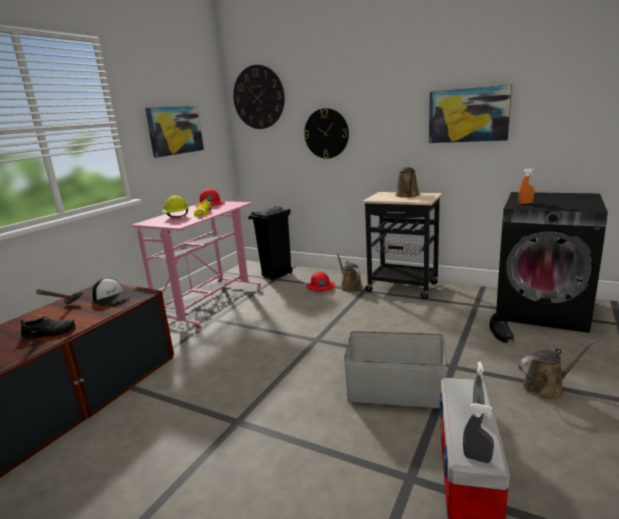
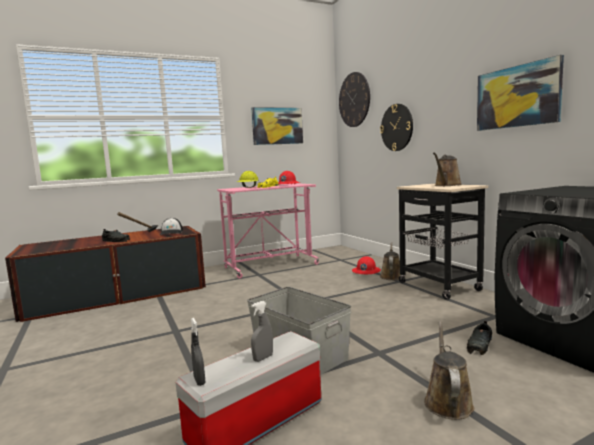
camera: 35 degrees right, 10 degrees down
black trash can [248,206,293,280] -> none
orange spray bottle [519,168,534,204] -> none
brown watering can [519,340,597,399] -> brown watering can turned 105 degrees counterclockwise [424,321,474,420]

